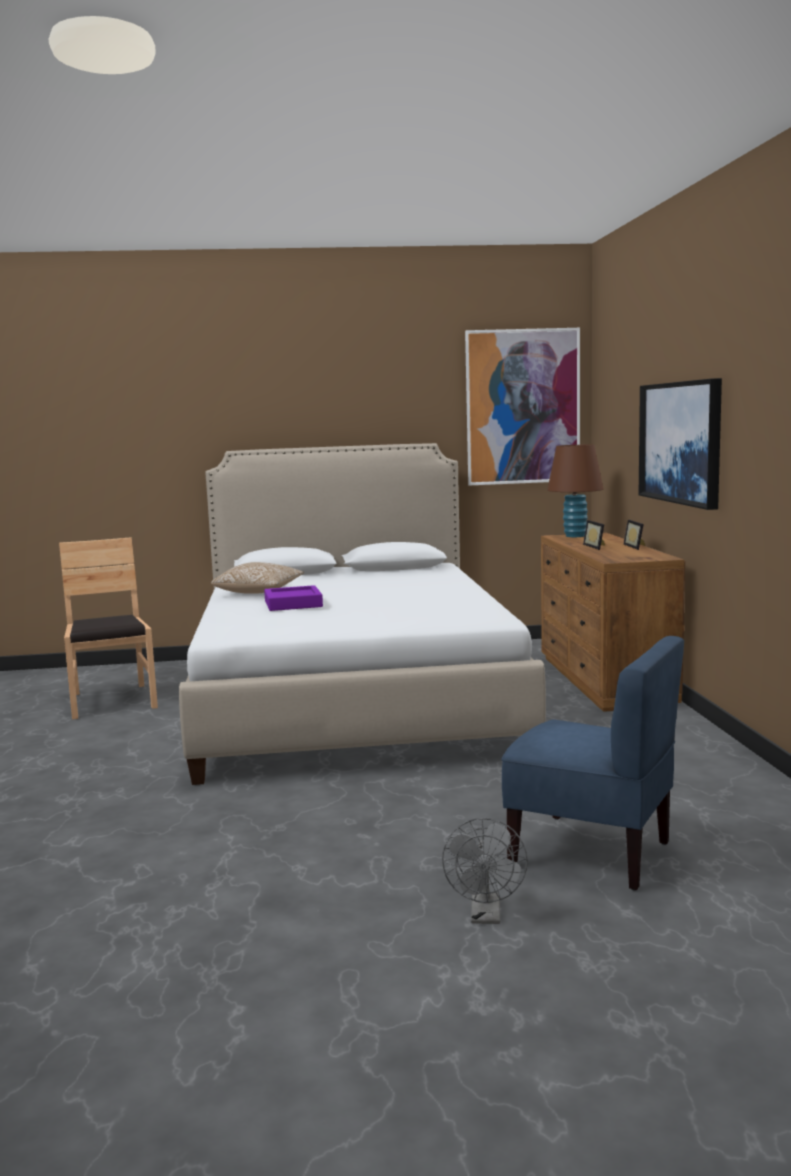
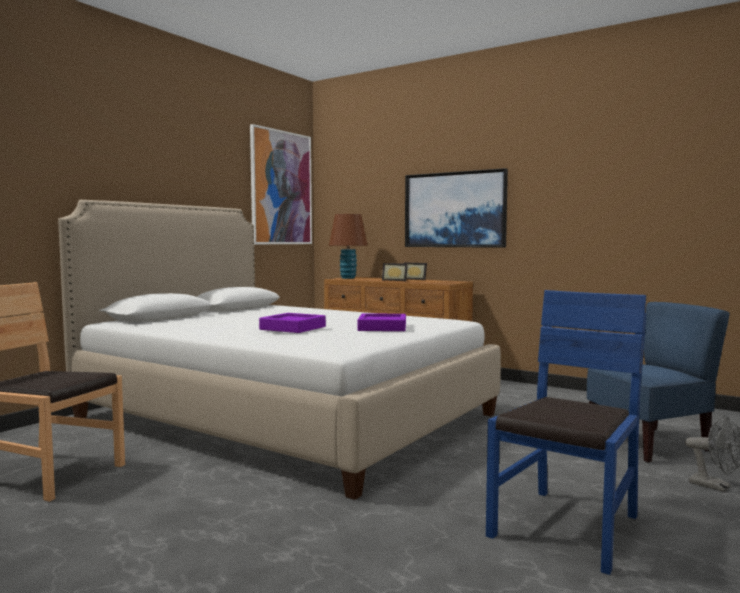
camera: 50 degrees left, 5 degrees down
pillow [211,562,304,594] -> none
none -> purple tray [357,313,406,331]
none -> blue chair [486,290,646,575]

